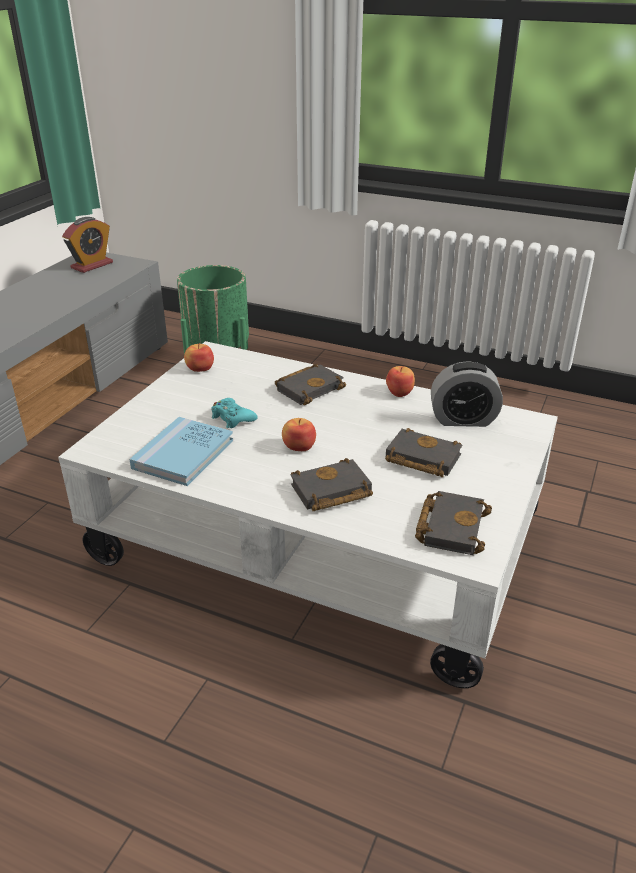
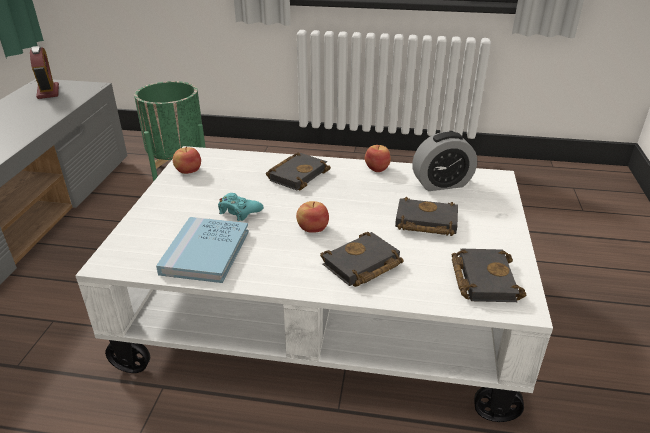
camera: 15 degrees left, 0 degrees up
alarm clock [62,217,113,273] -> alarm clock turned 45 degrees counterclockwise [30,46,59,99]

